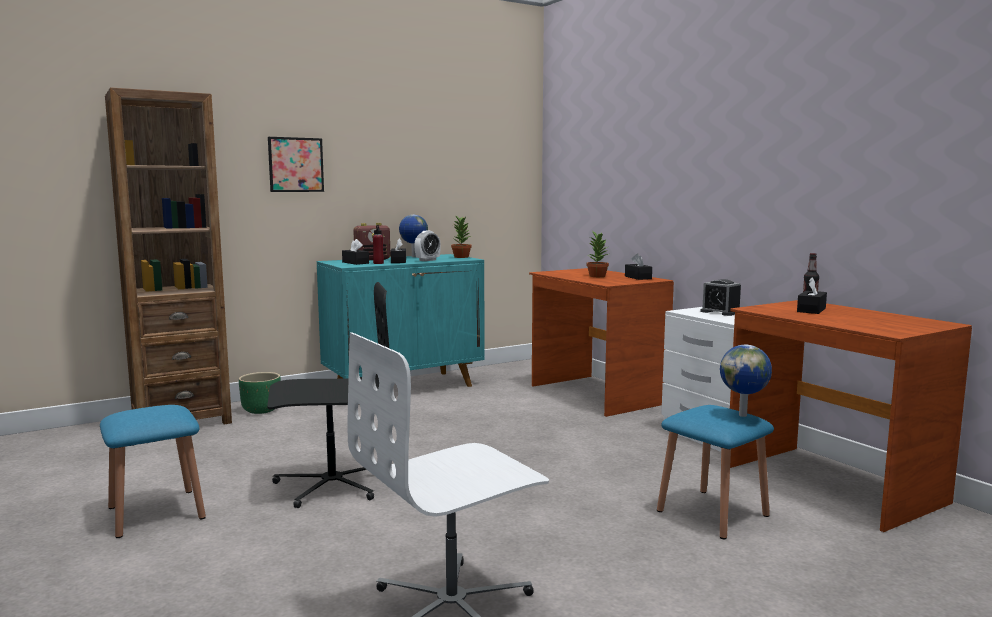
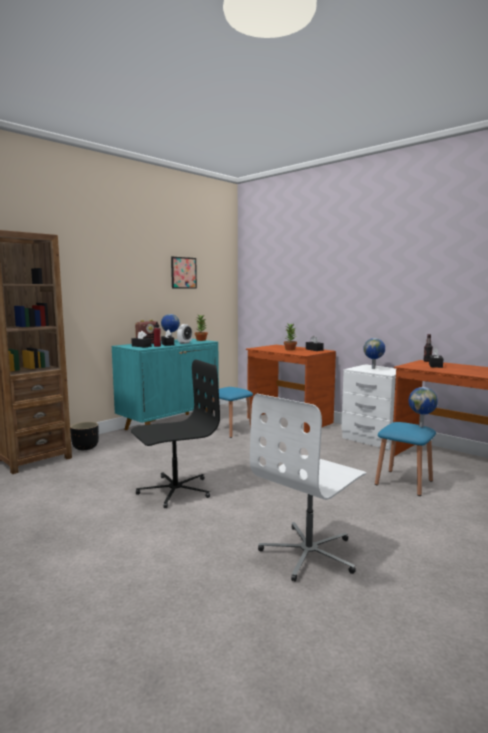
camera: 15 degrees left, 0 degrees up
blue stool [100,405,206,538] -> blue stool moved to [212,387,253,438]
green planter [239,372,281,414] -> black planter [70,422,99,450]
picture [268,137,324,192] -> picture moved to [171,257,197,289]
alarm clock [701,279,741,316] -> globe [363,338,385,369]

